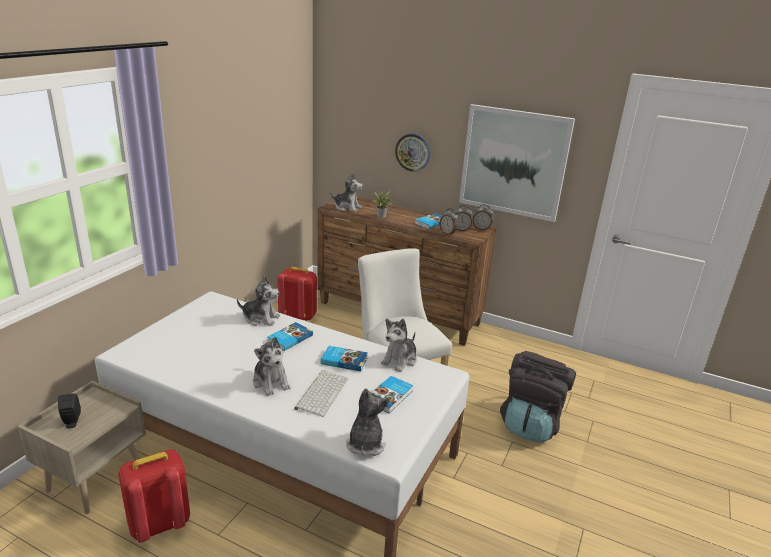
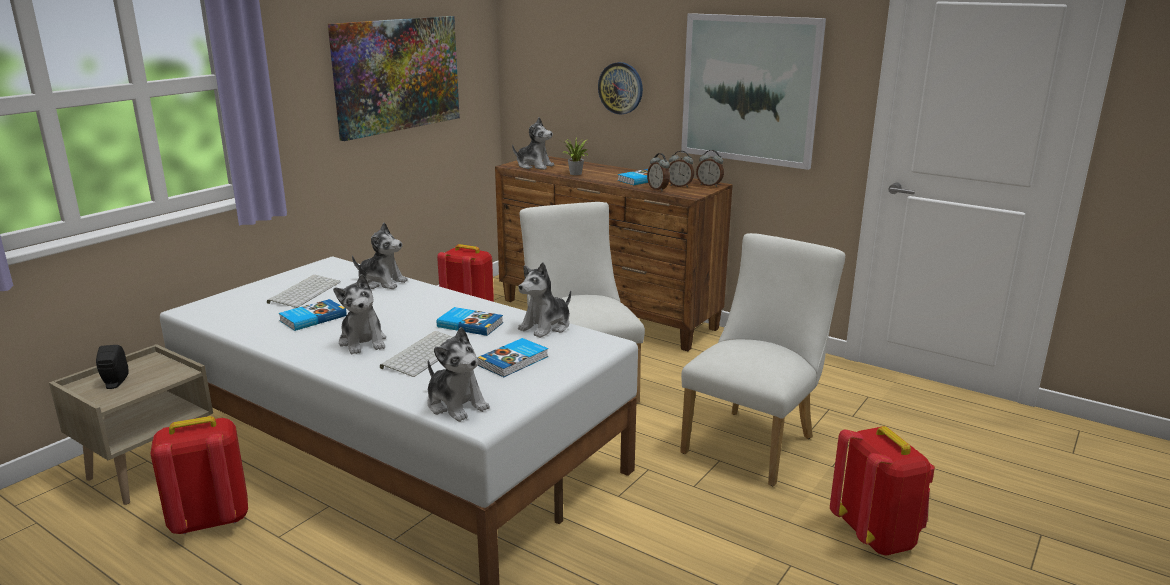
camera: 10 degrees right, 5 degrees down
book [267,322,313,351] -> book moved to [279,299,347,331]
plush toy [346,388,390,456] -> plush toy turned 120 degrees clockwise [428,327,490,422]
black backpack [500,351,576,443] -> white chair [680,233,845,486]
none -> keyboard [267,275,341,308]
none -> picture [328,16,460,141]
none -> red backpack [830,426,935,556]

